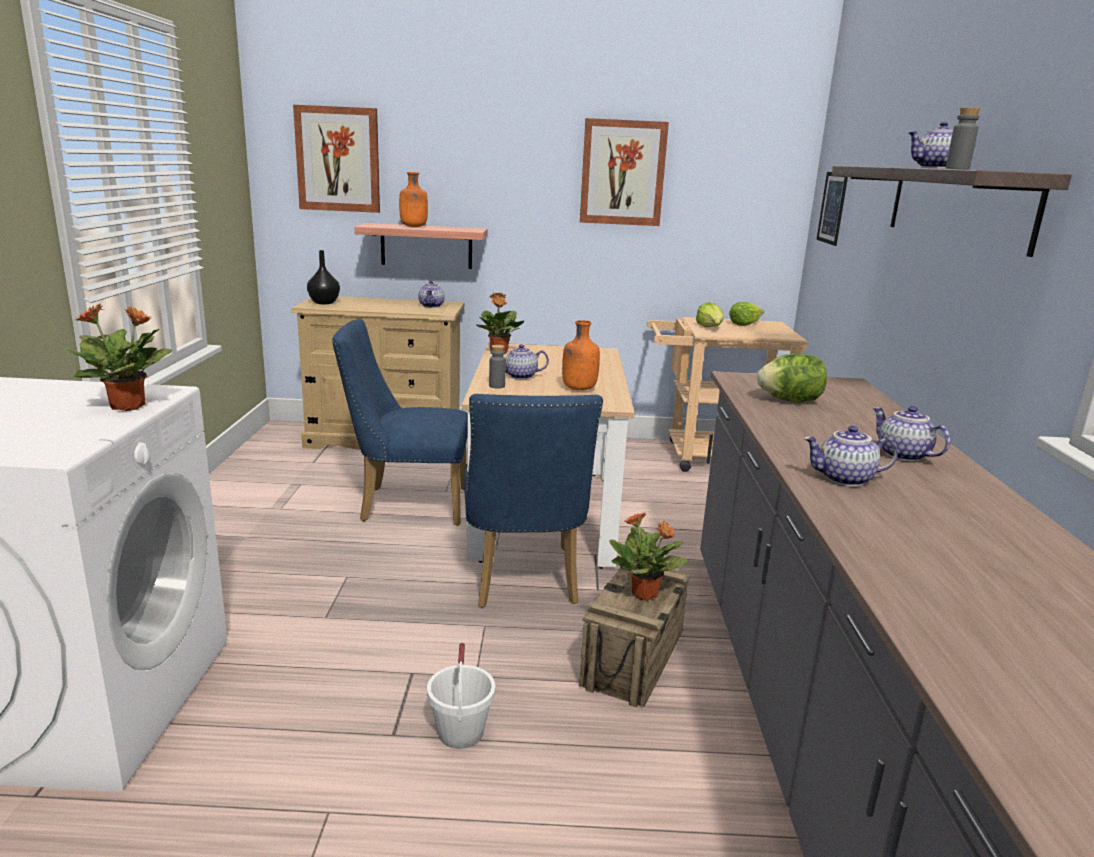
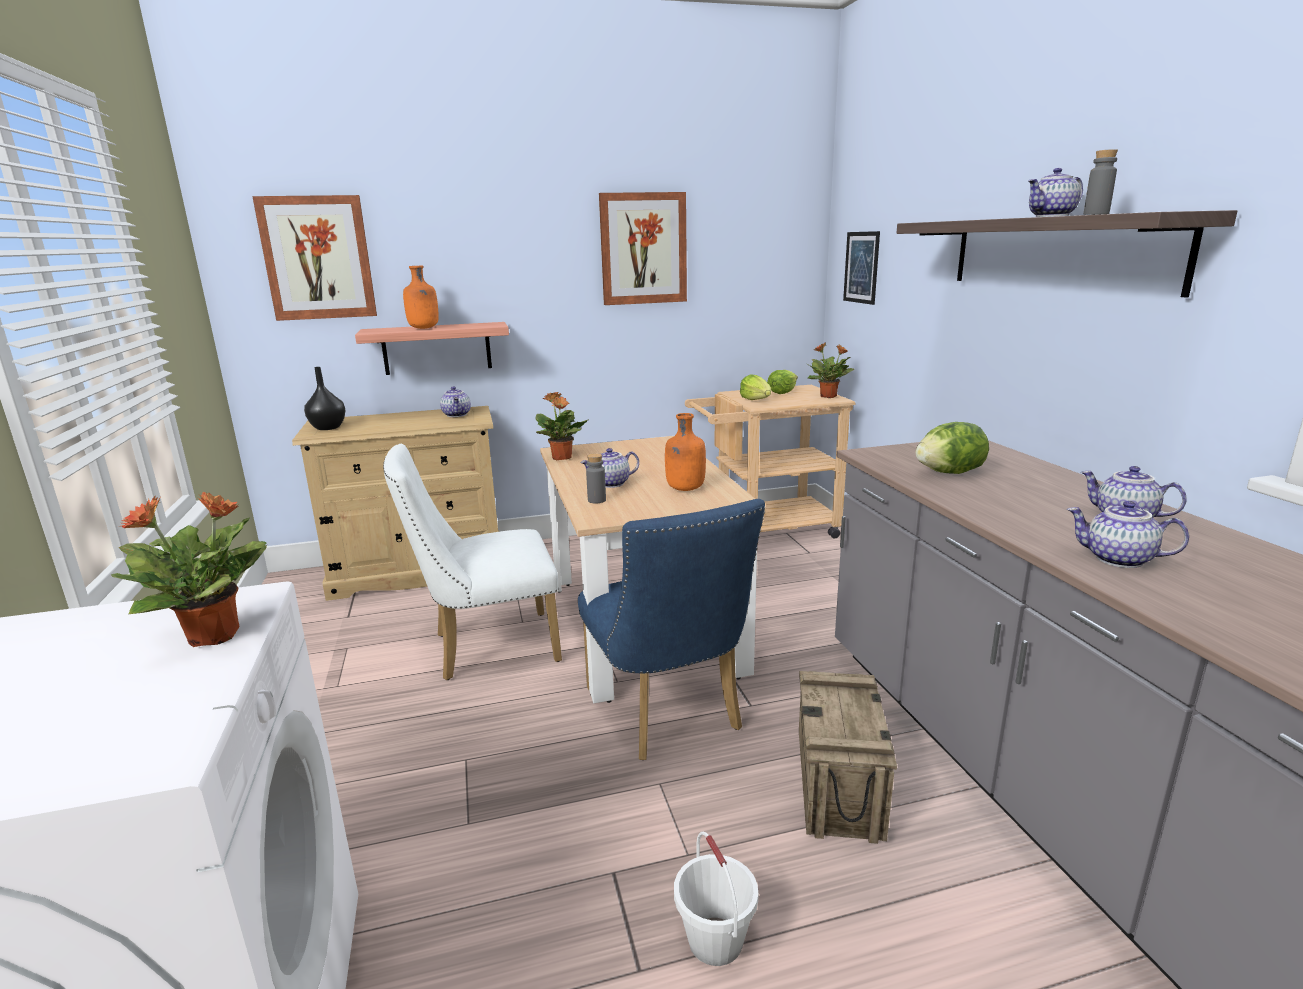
camera: 15 degrees left, 0 degrees up
blue chair [332,319,468,526] -> white chair [383,444,562,680]
potted plant [609,512,689,601] -> potted plant moved to [807,342,854,398]
teapot [803,426,898,487] -> teapot turned 45 degrees clockwise [1067,501,1189,568]

